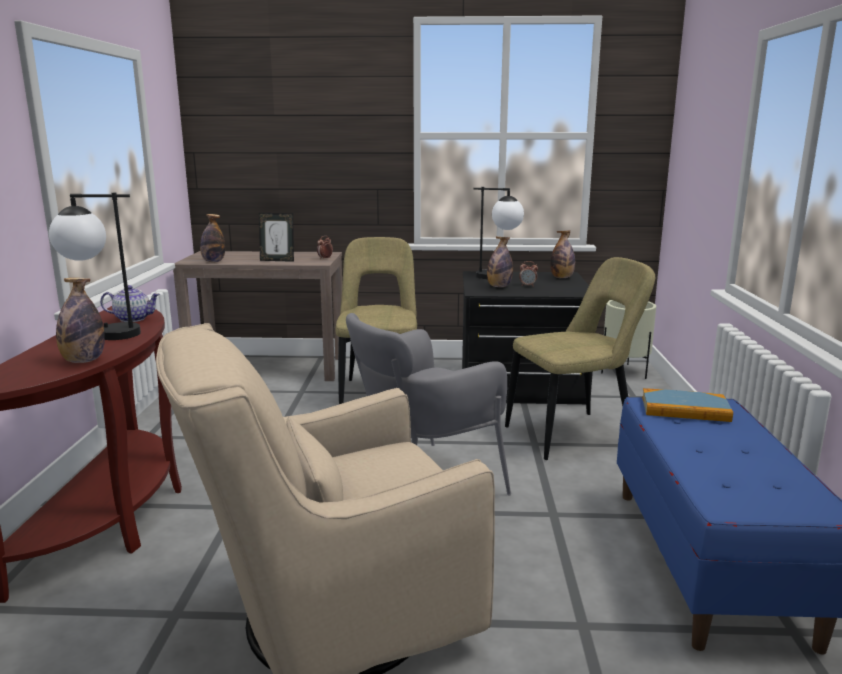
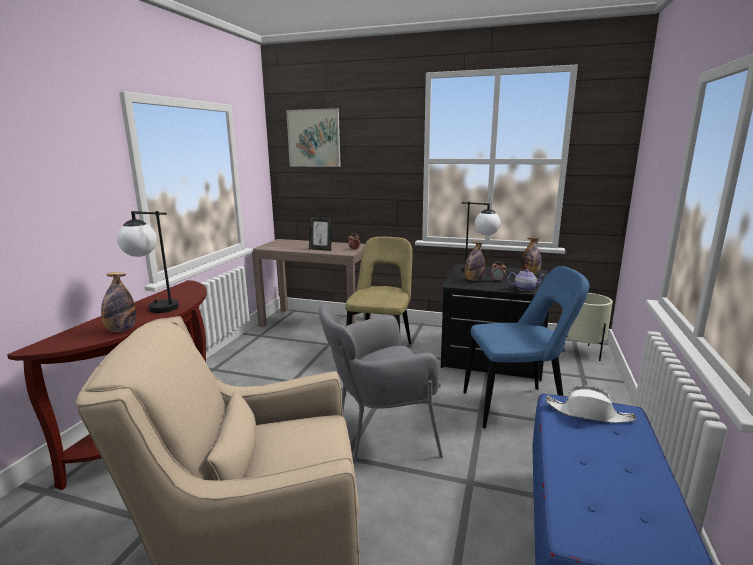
camera: 15 degrees right, 0 degrees up
teapot [100,285,160,322] -> teapot moved to [508,269,545,291]
bottle [200,214,225,262] -> none
beige chair [505,257,655,460] -> blue chair [463,266,589,429]
book [642,388,733,422] -> white hat [546,386,636,423]
none -> picture [286,108,341,167]

